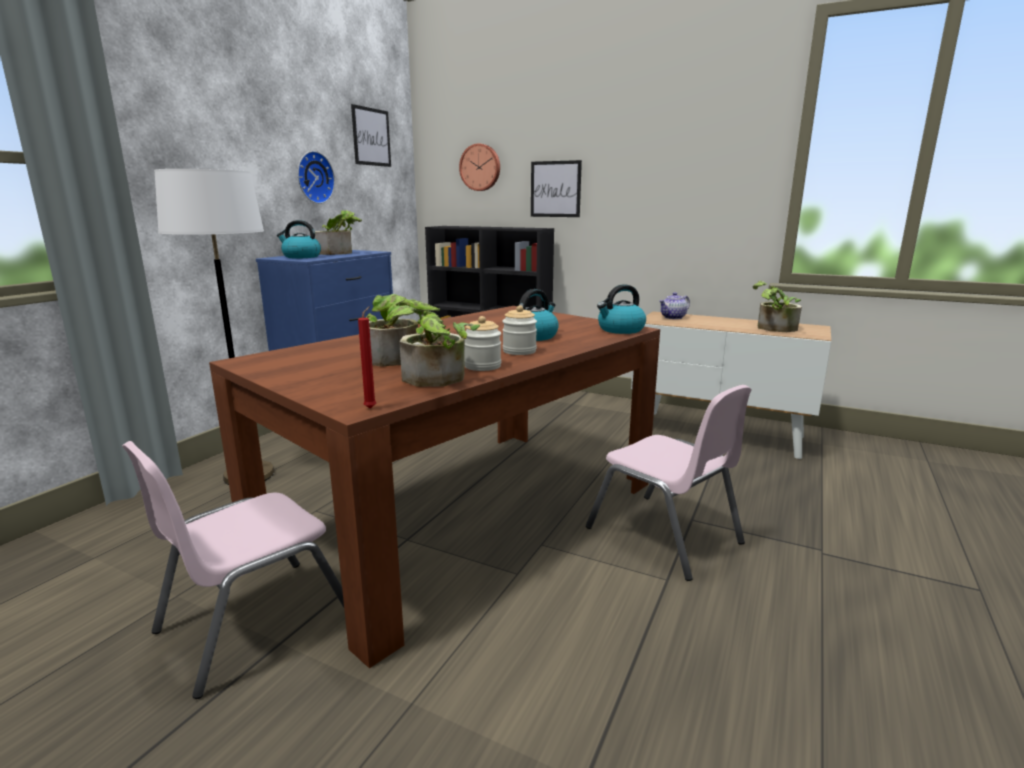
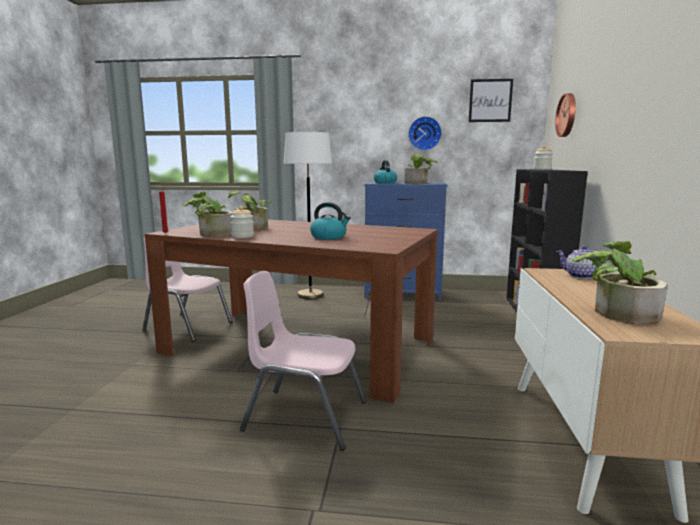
camera: 70 degrees right, 5 degrees down
jar [502,305,537,355] -> jar moved to [533,146,553,170]
picture [531,160,582,217] -> none
pink chair [586,385,751,581] -> pink chair turned 75 degrees clockwise [240,271,366,451]
kettle [597,284,646,334] -> none

